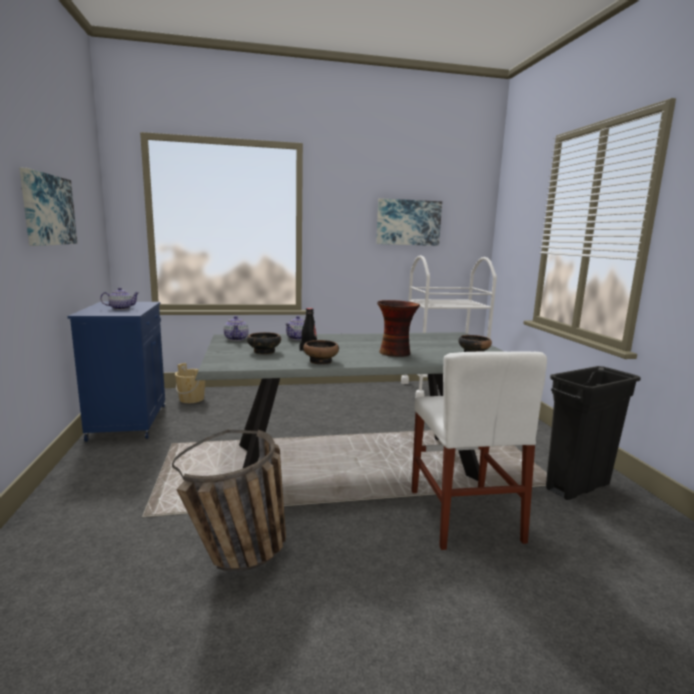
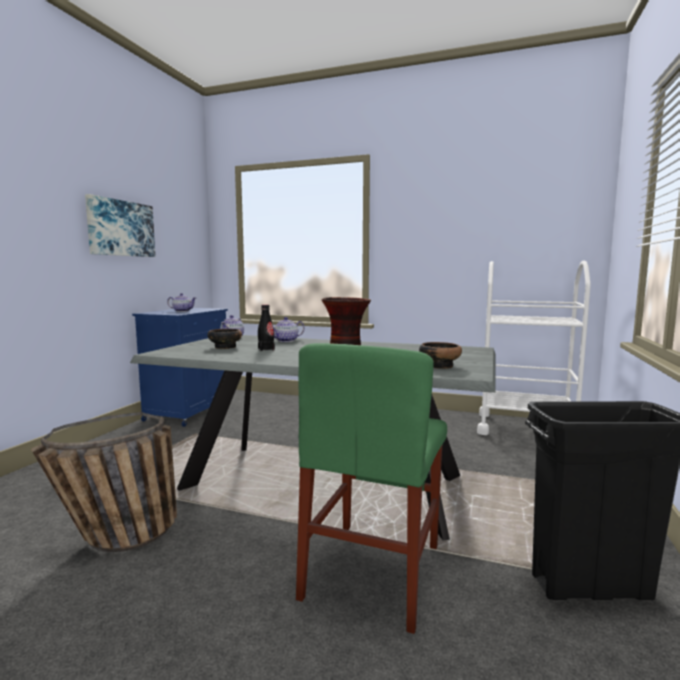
camera: 30 degrees right, 5 degrees down
beige bucket [175,363,205,403] -> none
bowl [303,340,339,364] -> none
picture [376,198,442,246] -> none
white chair [411,351,547,550] -> green chair [296,343,447,634]

